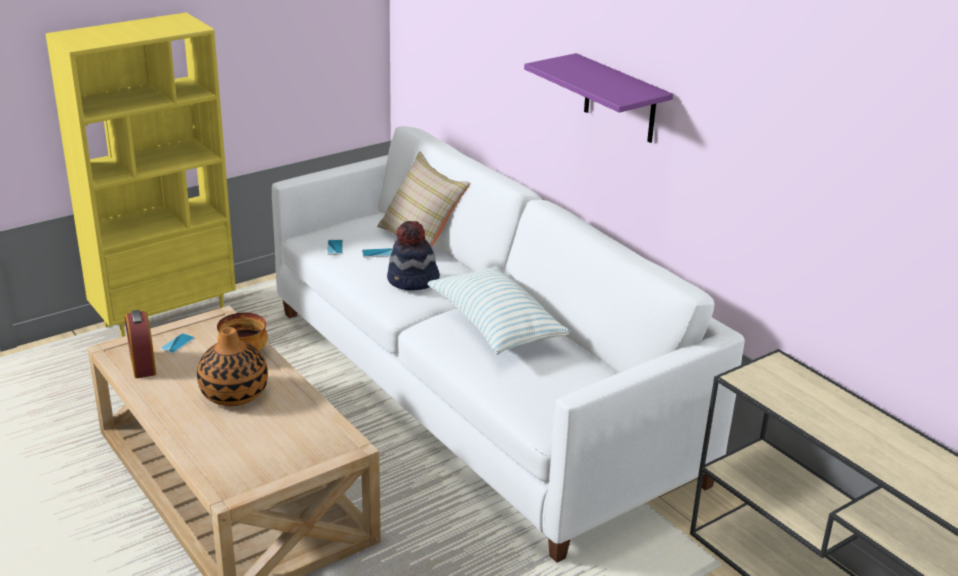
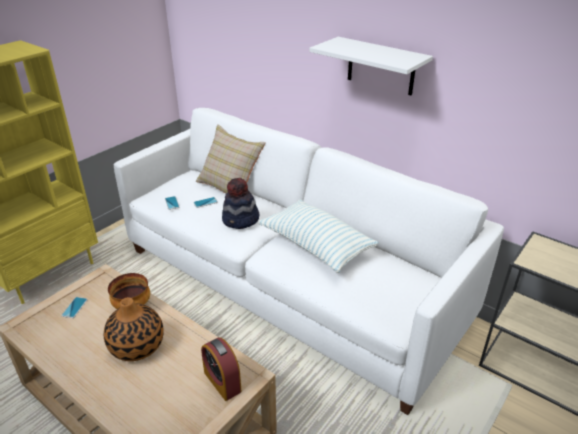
camera: 15 degrees left, 5 degrees up
alarm clock [125,310,156,378] -> alarm clock moved to [201,337,242,401]
purple shelf [524,53,673,143] -> white shelf [309,37,433,96]

